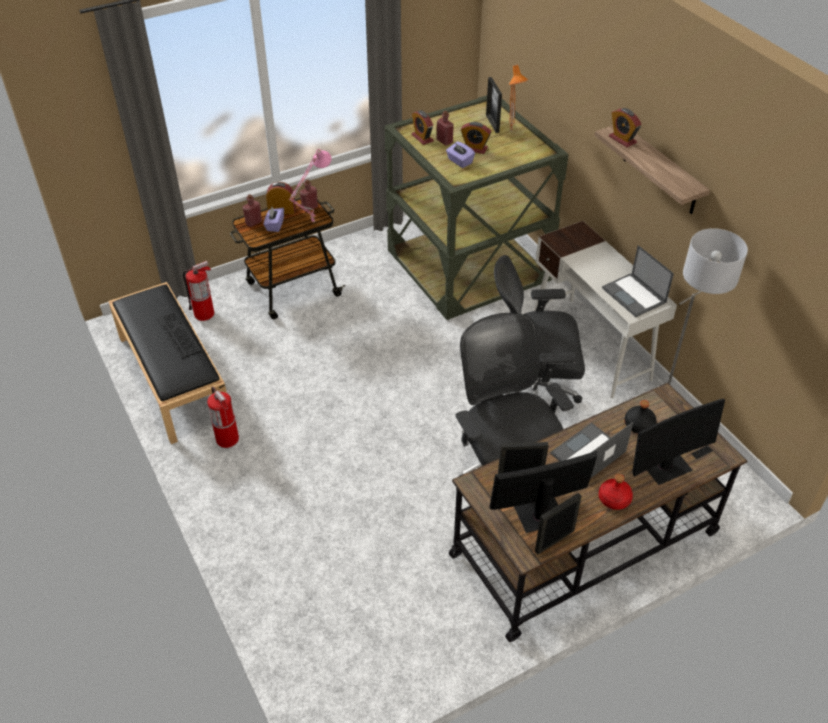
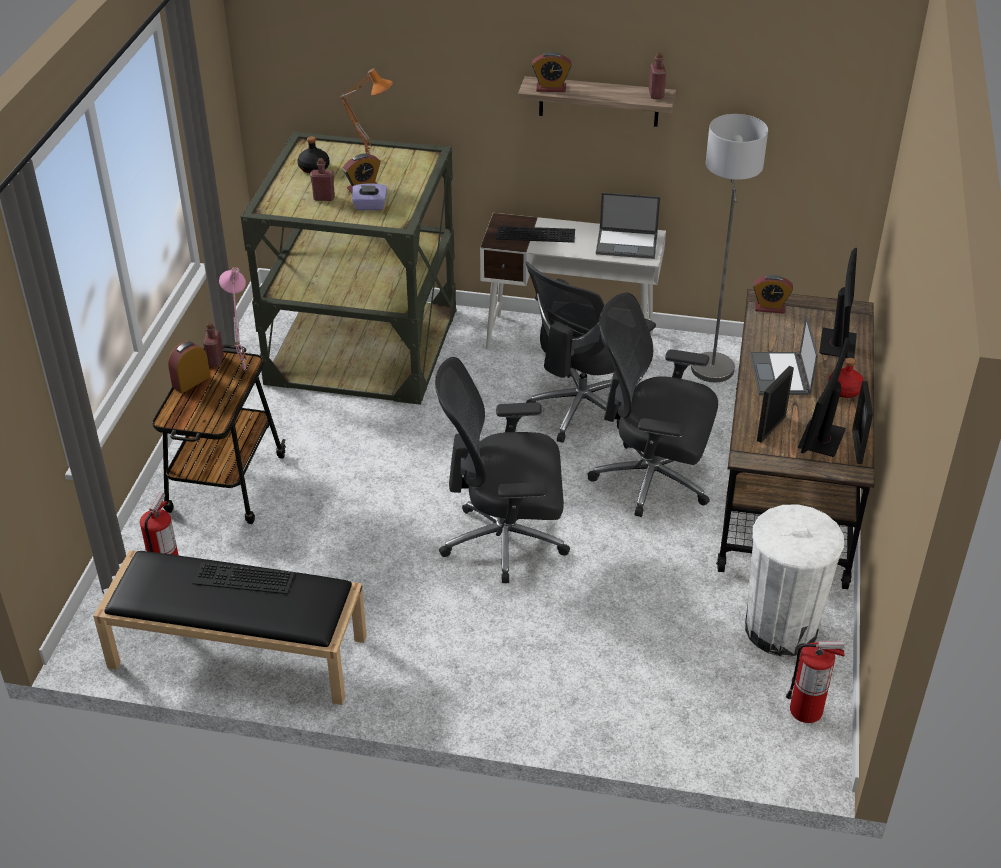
camera: 50 degrees left, 5 degrees down
fire extinguisher [207,387,239,448] -> fire extinguisher moved to [786,641,845,723]
red bottle [243,194,262,227] -> red bottle moved to [649,52,666,99]
purple tissue box [264,207,284,232] -> none
alarm clock [411,110,434,145] -> alarm clock moved to [753,275,793,314]
picture frame [486,77,502,133] -> none
black bottle [624,400,657,434] -> black bottle moved to [297,136,329,173]
none -> office chair [435,357,570,583]
none -> keyboard [496,226,575,243]
none -> white trash can [745,504,844,656]

